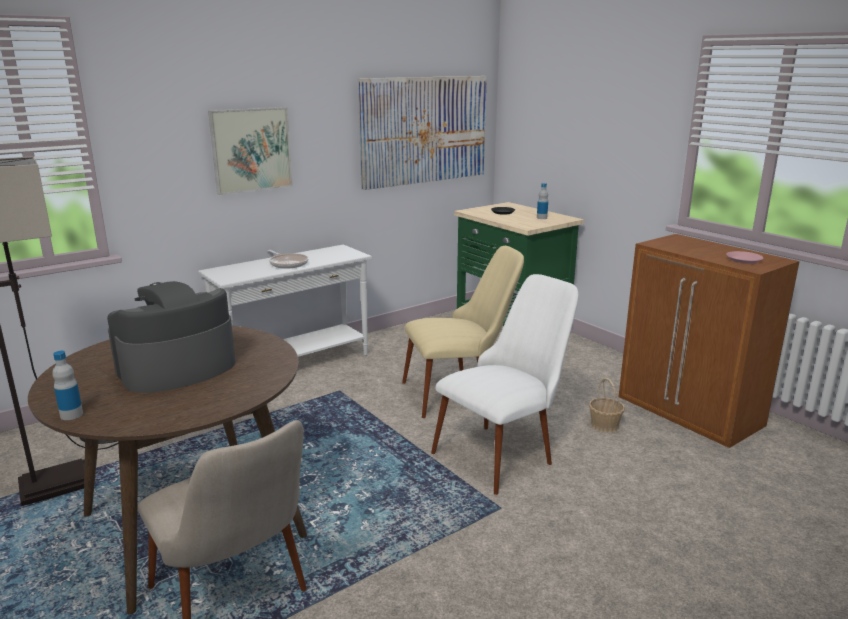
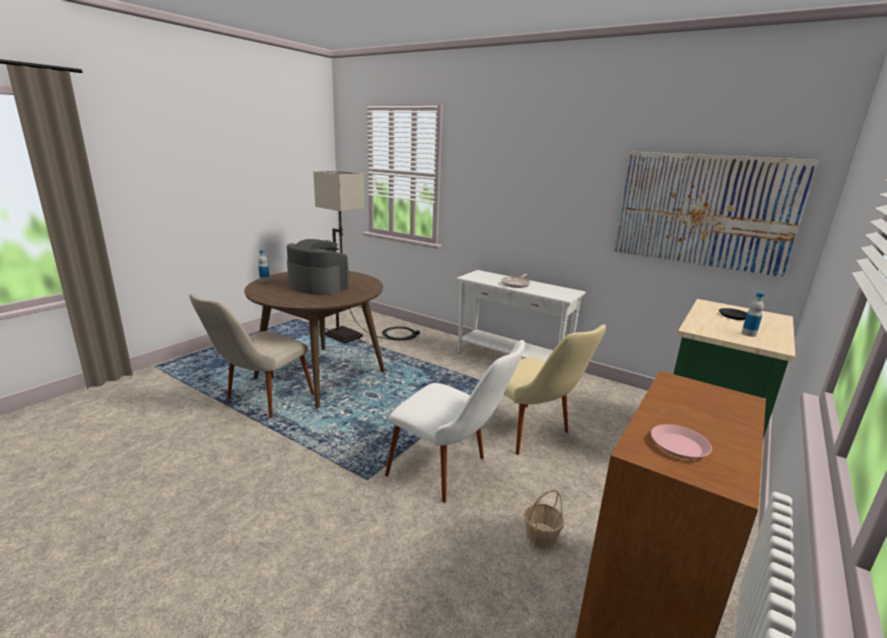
camera: 70 degrees right, 0 degrees up
picture [208,107,293,195] -> none

